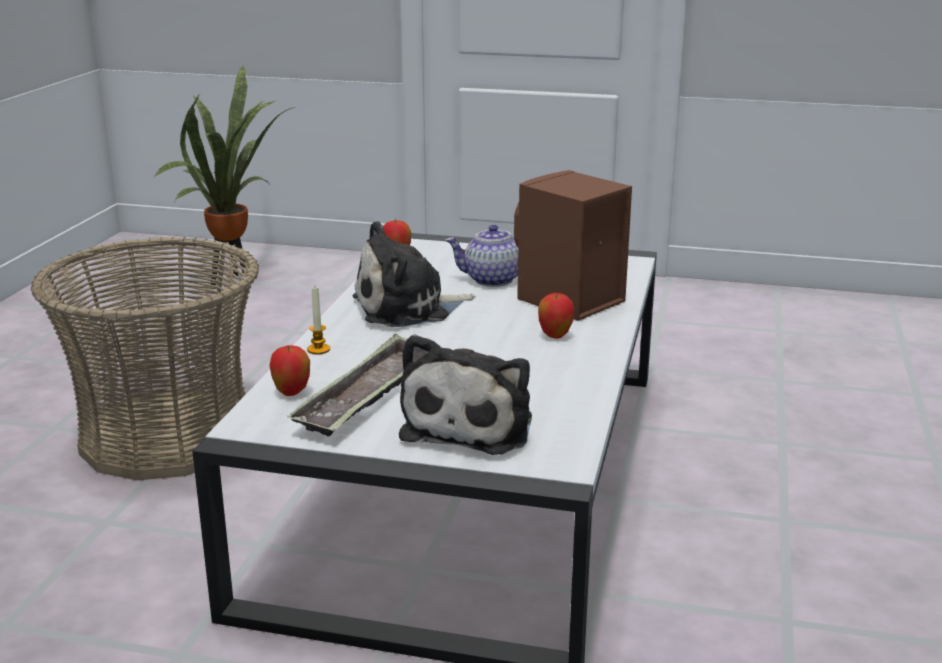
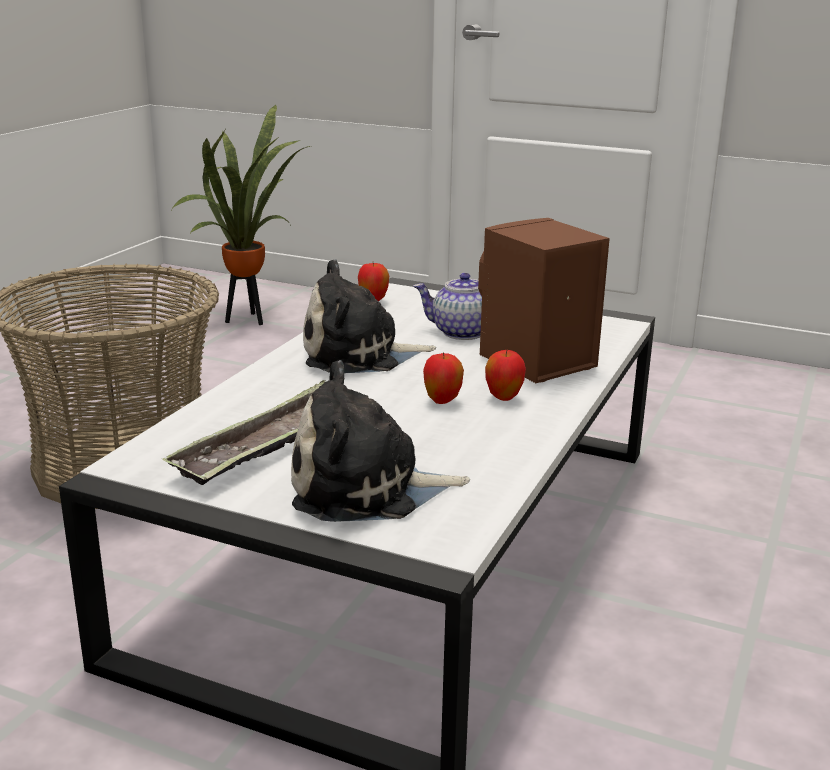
camera: 10 degrees right, 0 degrees up
apple [269,345,310,396] -> apple moved to [423,352,464,404]
candle [307,287,330,354] -> none
plush toy [399,334,532,455] -> plush toy turned 60 degrees clockwise [291,360,470,522]

